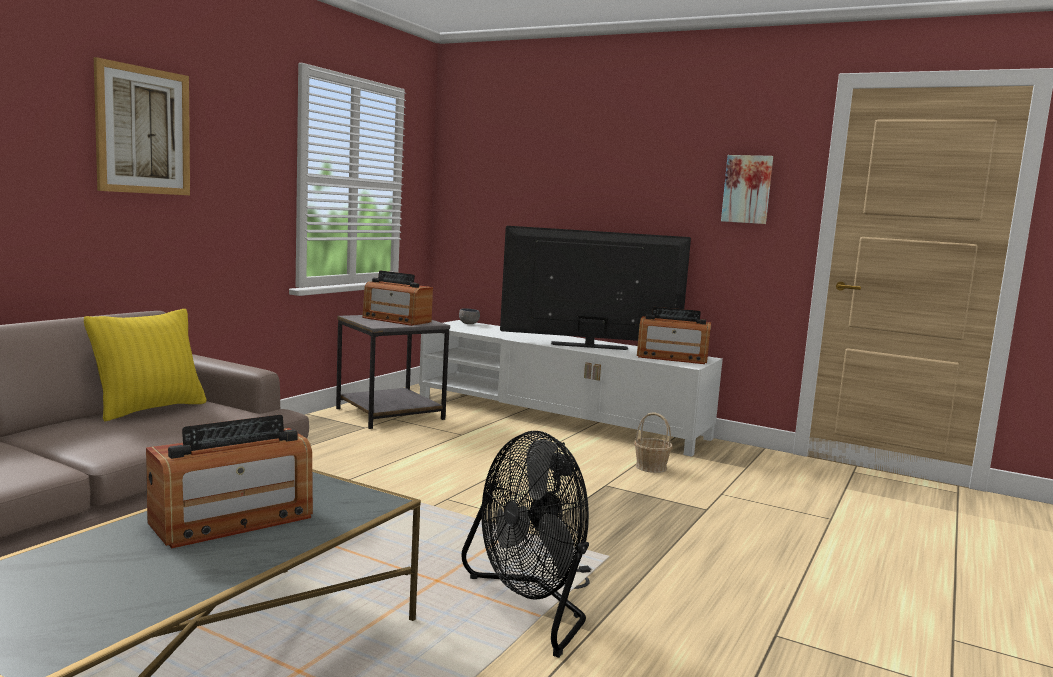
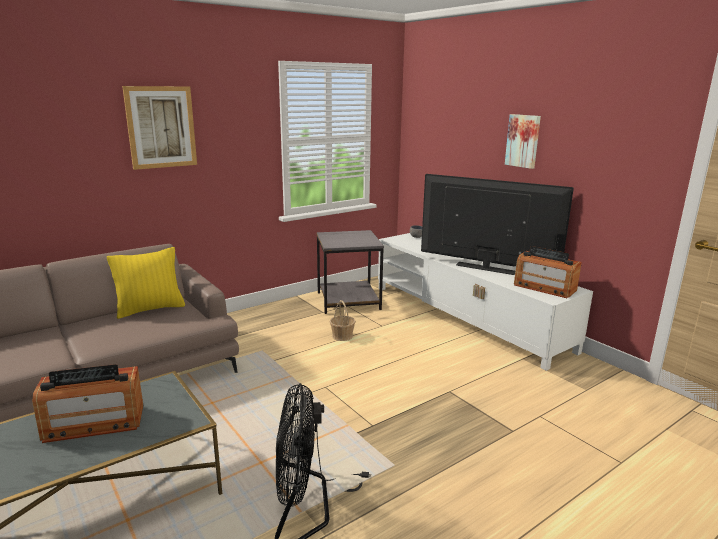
camera: 25 degrees right, 10 degrees up
radio [363,271,433,326] -> none
basket [634,413,673,473] -> basket moved to [329,300,356,341]
picture [721,155,773,224] -> picture moved to [505,114,541,169]

